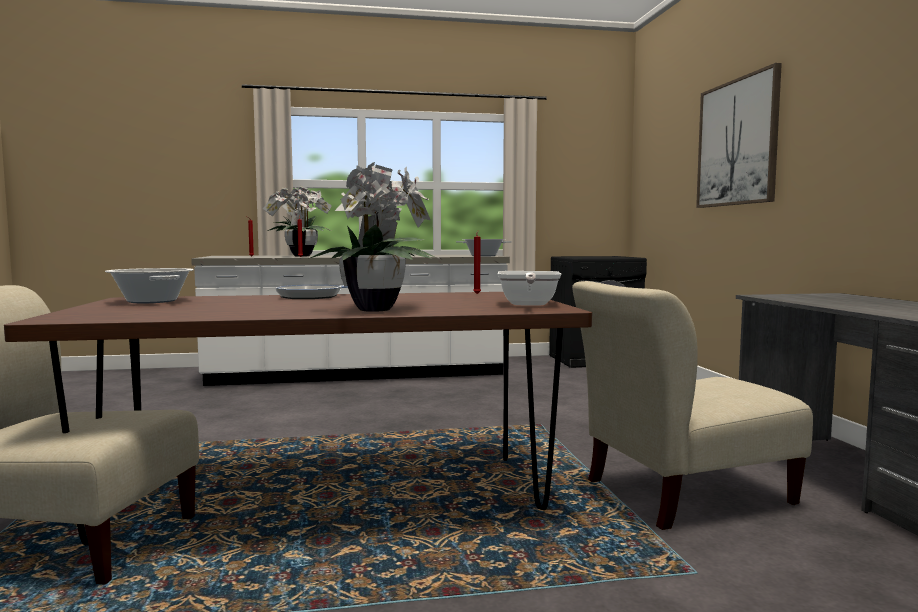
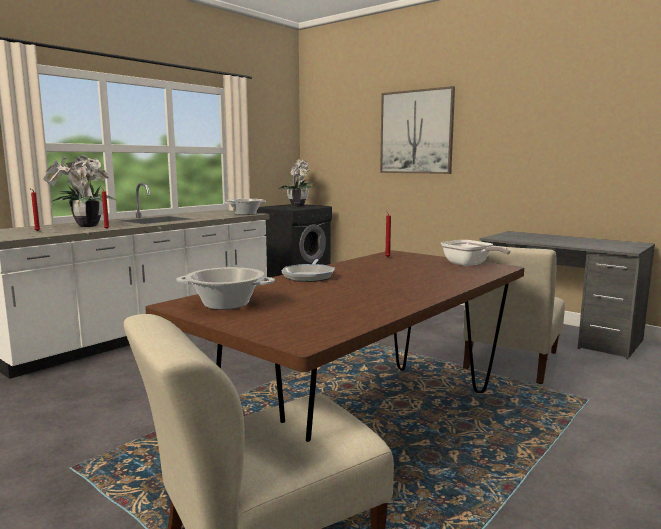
camera: 40 degrees left, 5 degrees up
potted plant [310,162,434,312] -> potted plant moved to [279,159,318,206]

